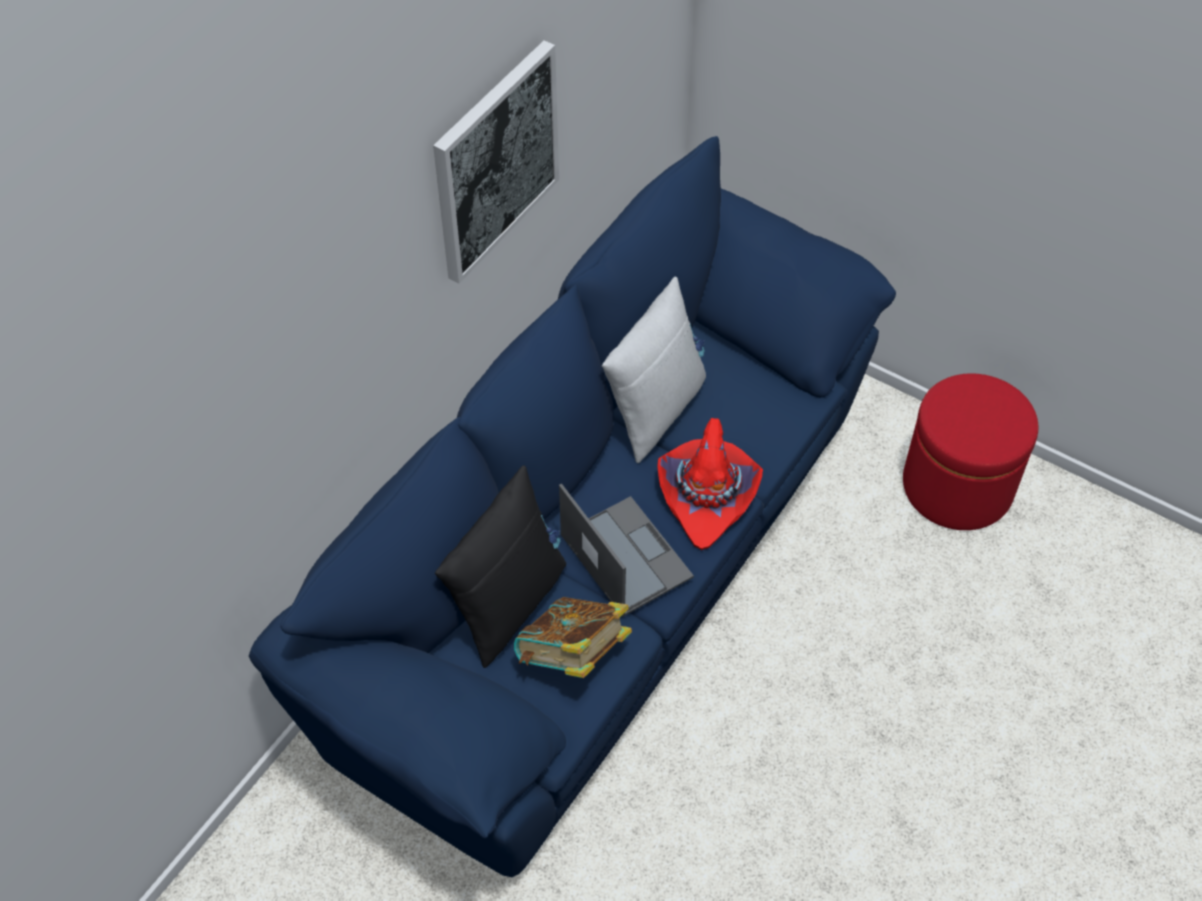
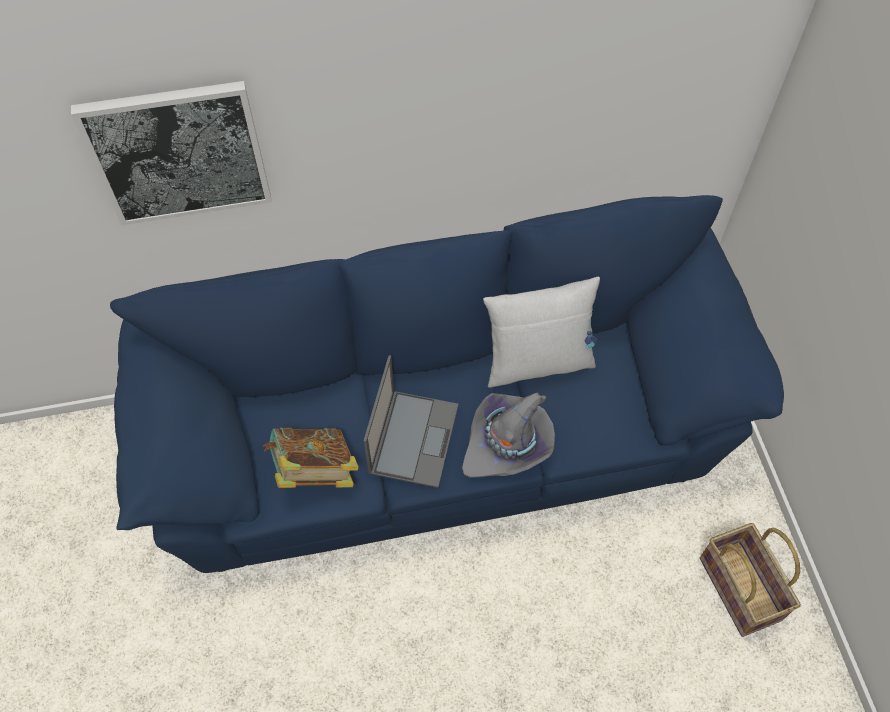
camera: 45 degrees right, 5 degrees up
picture [433,40,559,284] -> picture moved to [71,81,272,226]
black pillow [435,465,566,668] -> none
red hat [657,418,763,550] -> grey hat [462,393,555,478]
red ottoman [903,373,1038,530] -> basket [700,523,801,637]

